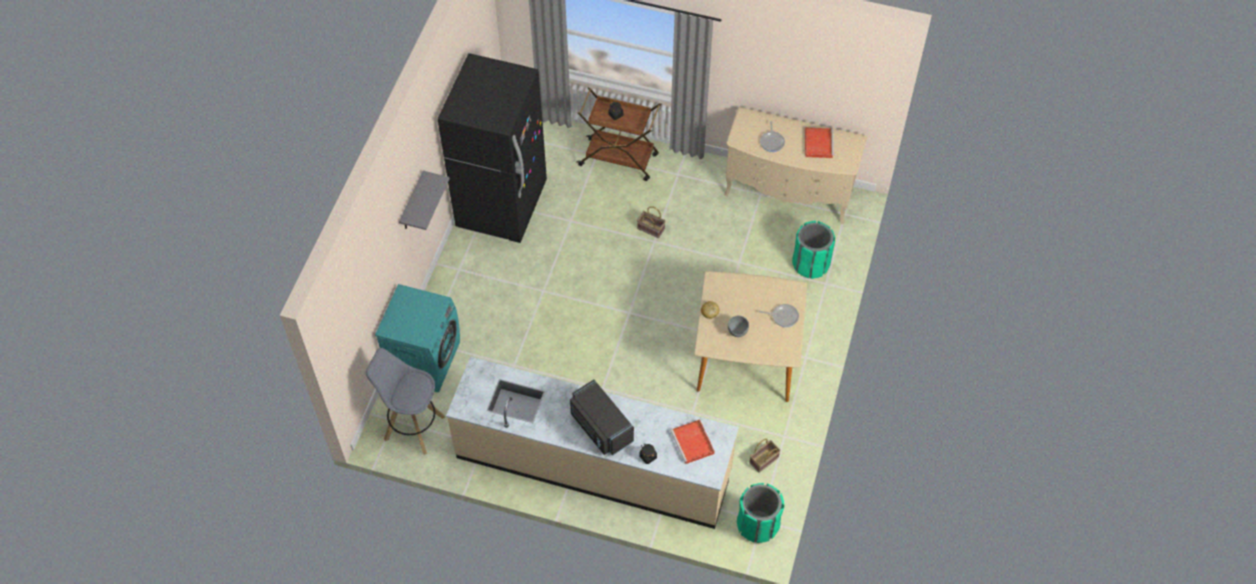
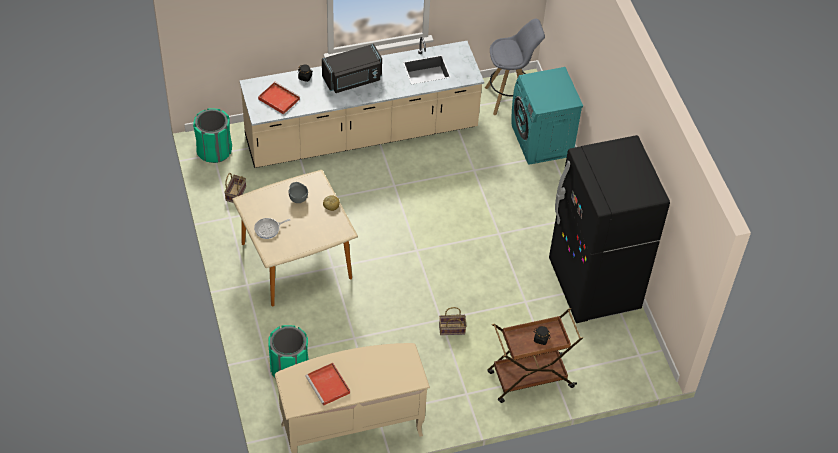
camera: 145 degrees right, 5 degrees down
grey shelf [399,171,450,230] -> none
black microwave [570,379,634,456] -> black microwave turned 135 degrees clockwise [322,44,382,93]
frying pan [760,121,785,152] -> none

